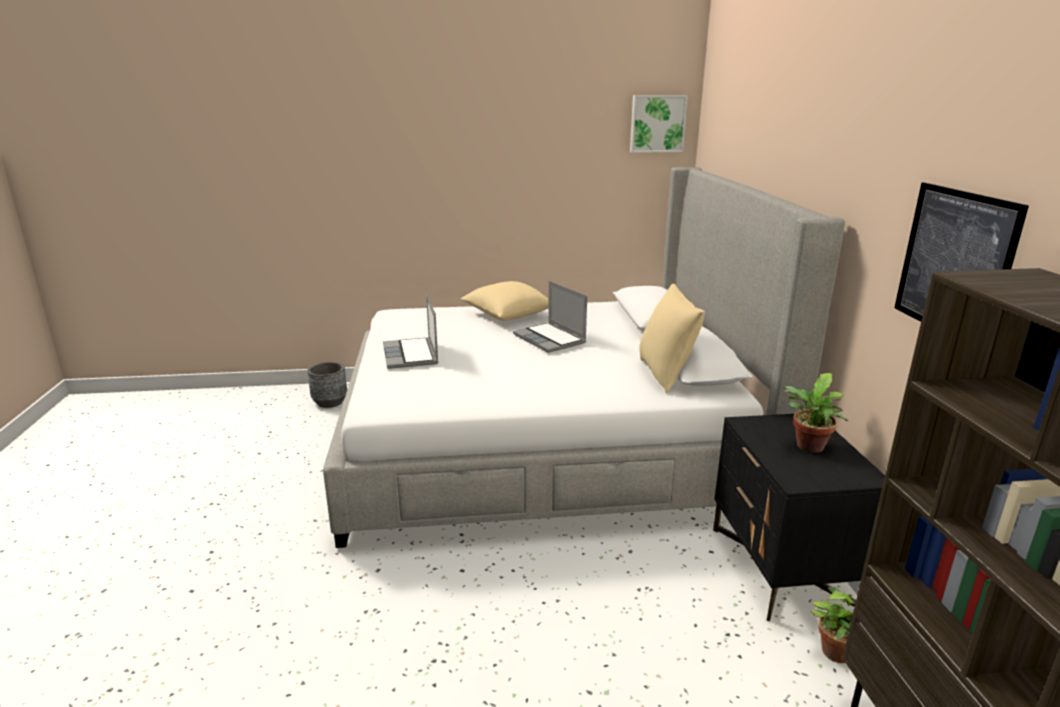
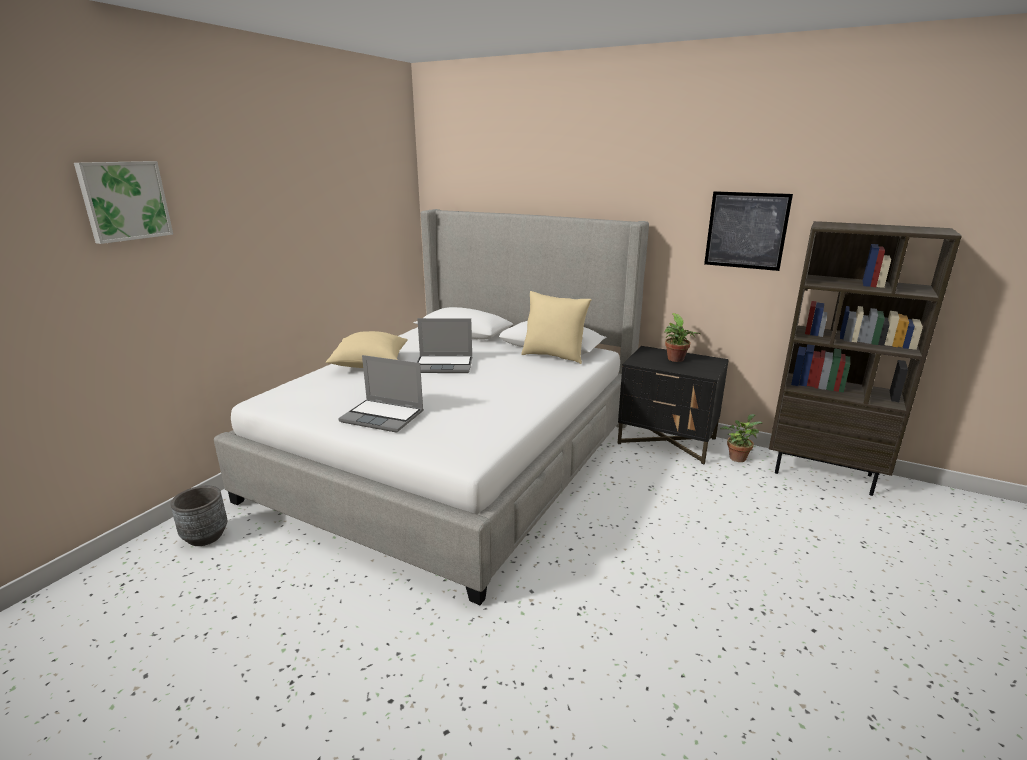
camera: 55 degrees left, 0 degrees up
picture [630,95,688,153] -> picture moved to [74,161,173,244]

